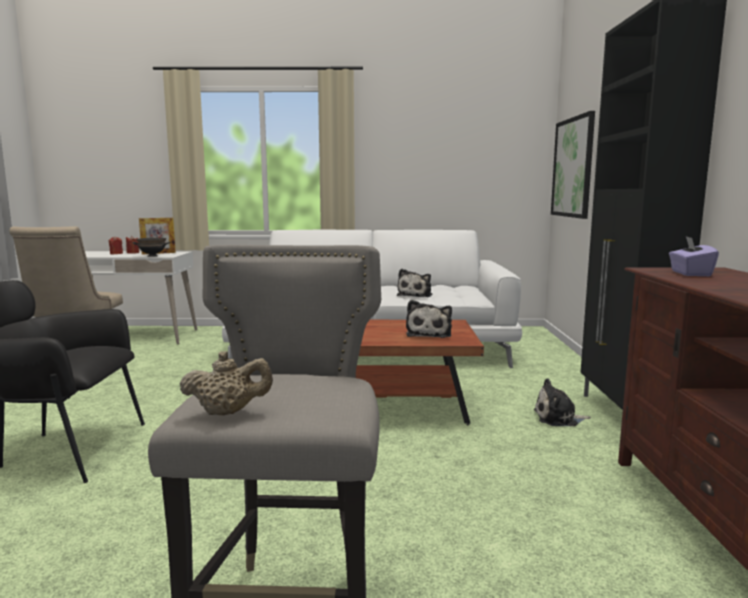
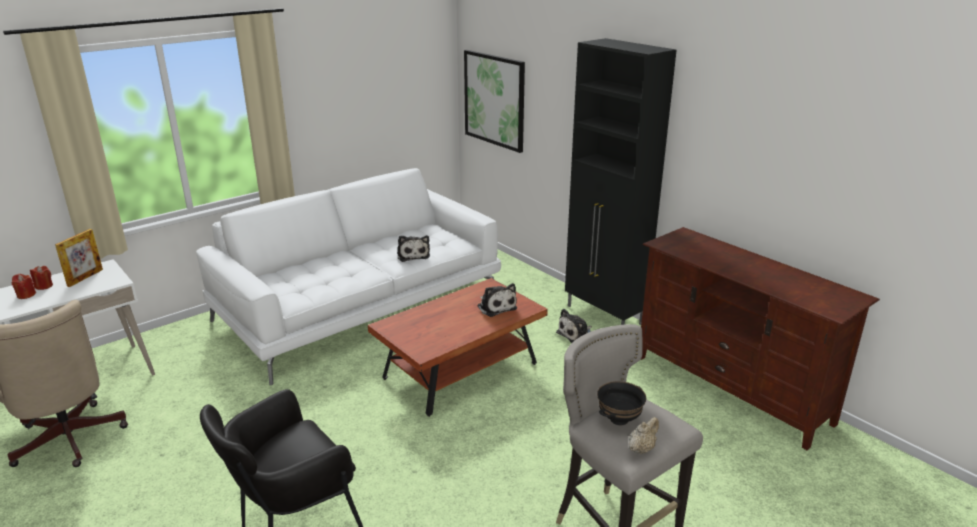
camera: 40 degrees left, 15 degrees up
black bowl [132,238,171,257] -> black bowl moved to [597,381,646,425]
purple tissue box [669,236,719,276] -> none

